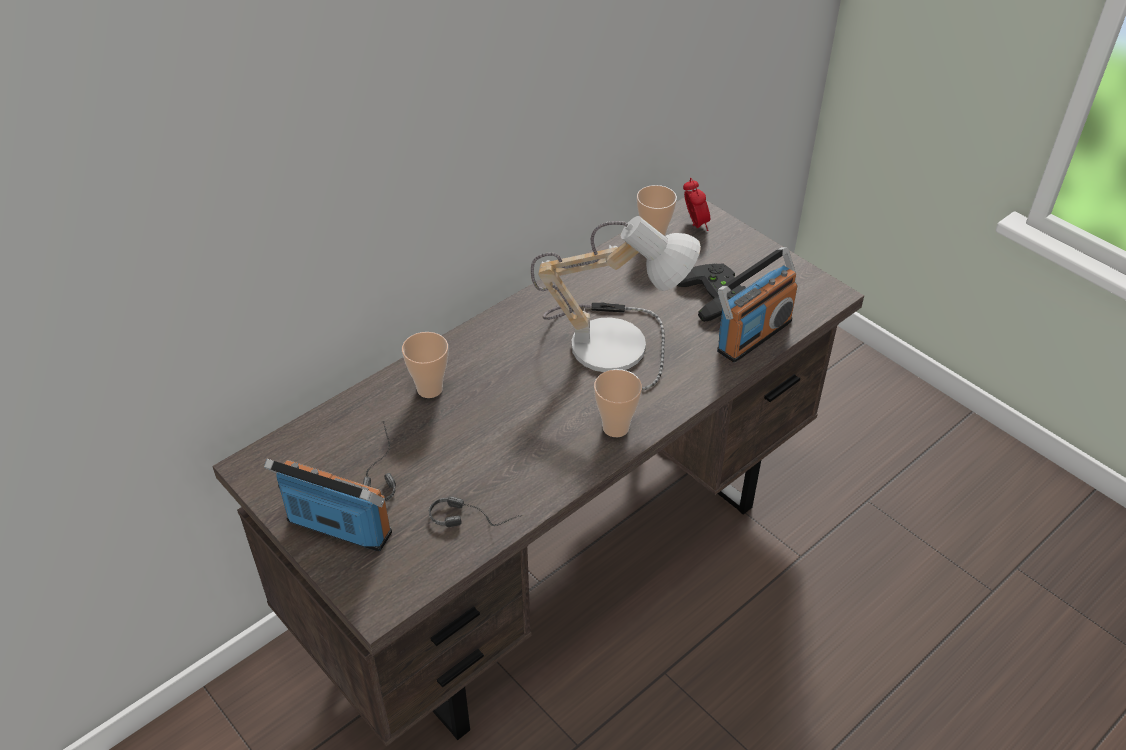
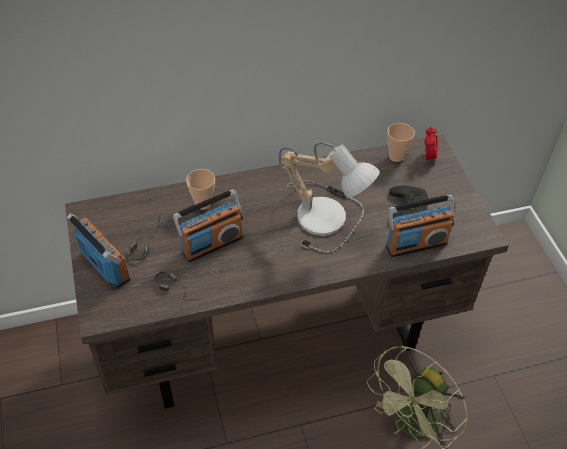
camera: 25 degrees right, 5 degrees up
cup [594,369,642,437] -> none
none -> radio [173,189,243,262]
none -> green fan [366,345,468,449]

